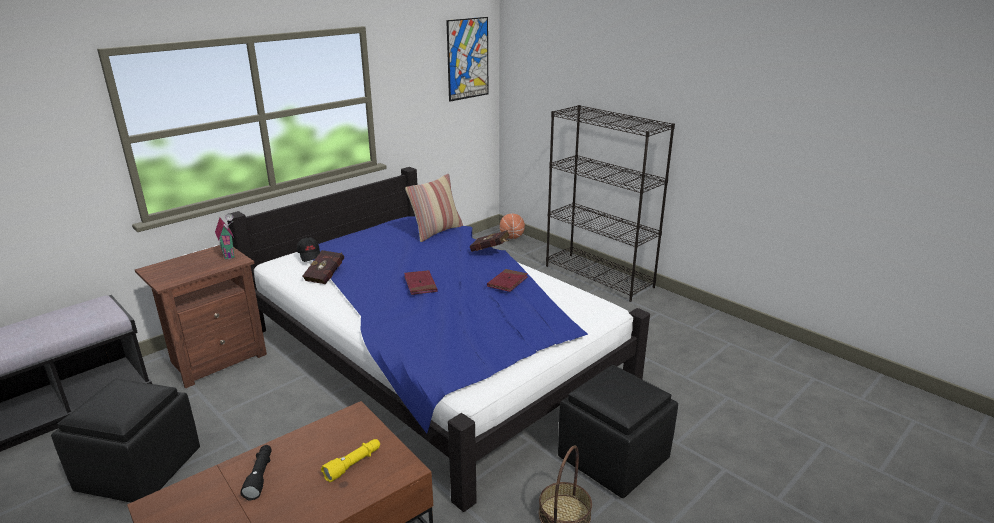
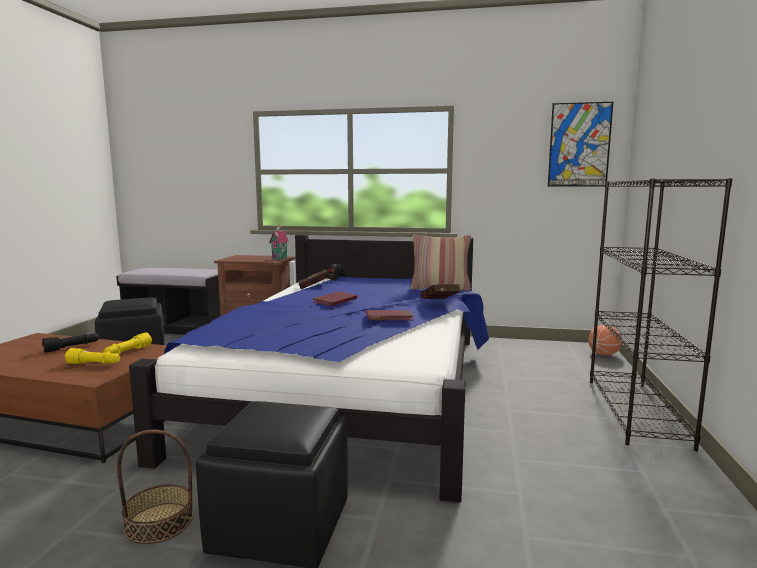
camera: 55 degrees right, 15 degrees down
none -> yellow flashlight [103,333,152,355]

